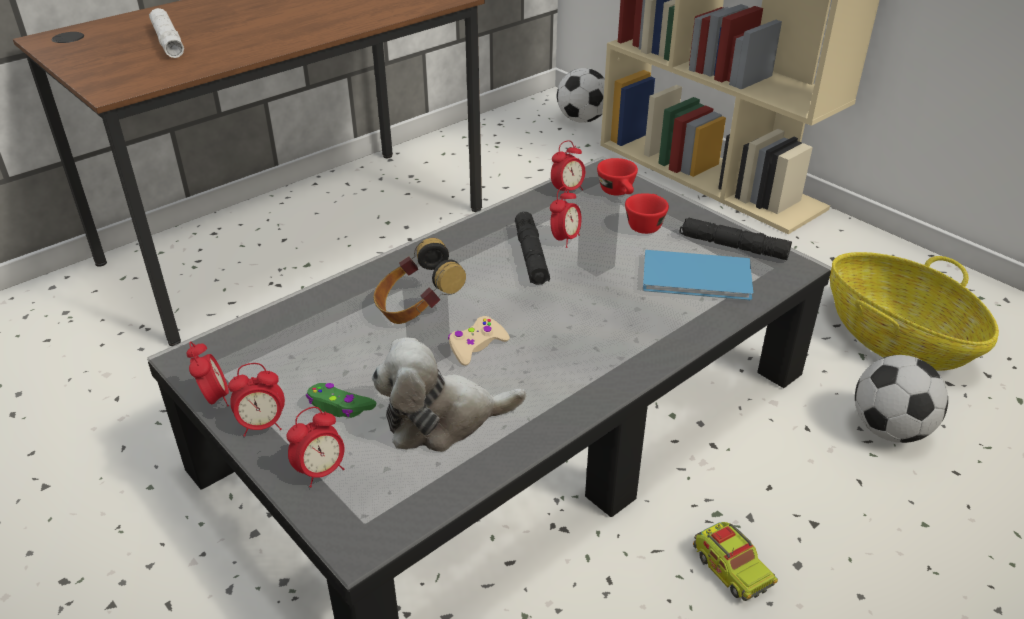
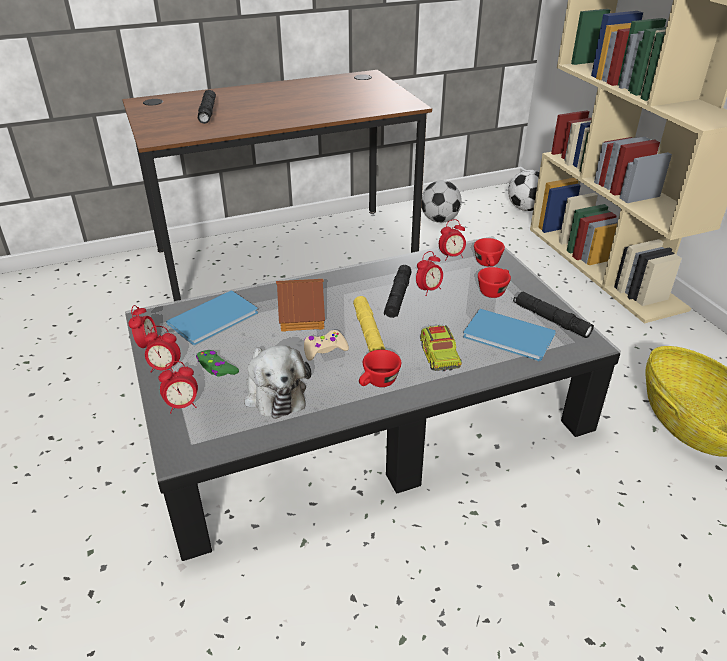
camera: 20 degrees right, 0 degrees up
white flashlight [149,8,184,58] -> black flashlight [198,90,216,124]
plush toy [372,337,526,452] -> plush toy turned 120 degrees counterclockwise [244,345,311,419]
headphones [374,238,466,324] -> toy house [276,279,325,332]
toy truck [693,522,778,601] -> toy truck moved to [420,325,462,371]
football [855,355,948,443] -> football moved to [421,180,462,223]
none -> blue book [166,290,258,345]
none -> yellow flashlight [353,296,385,352]
none -> red cup [359,350,401,387]

